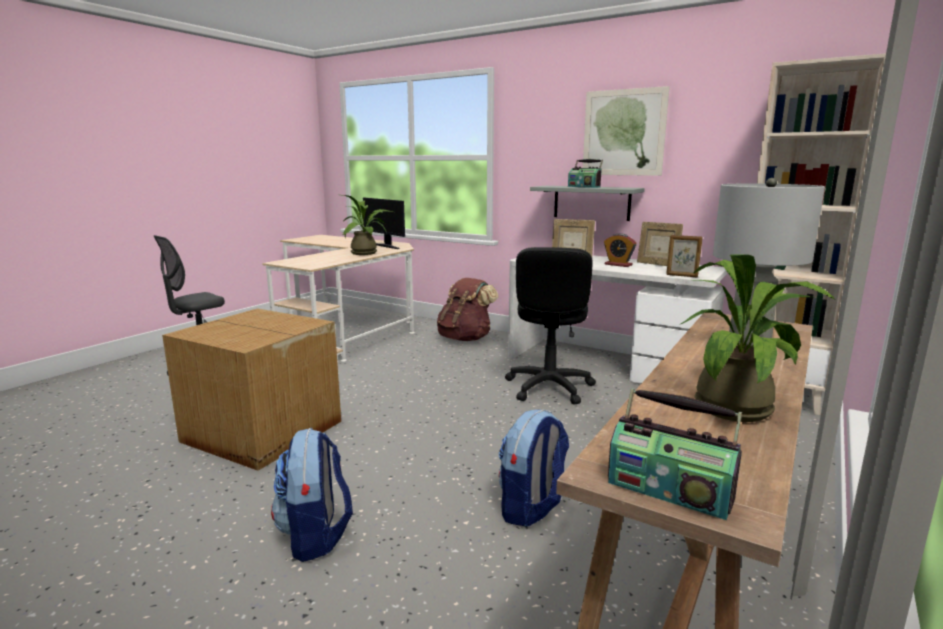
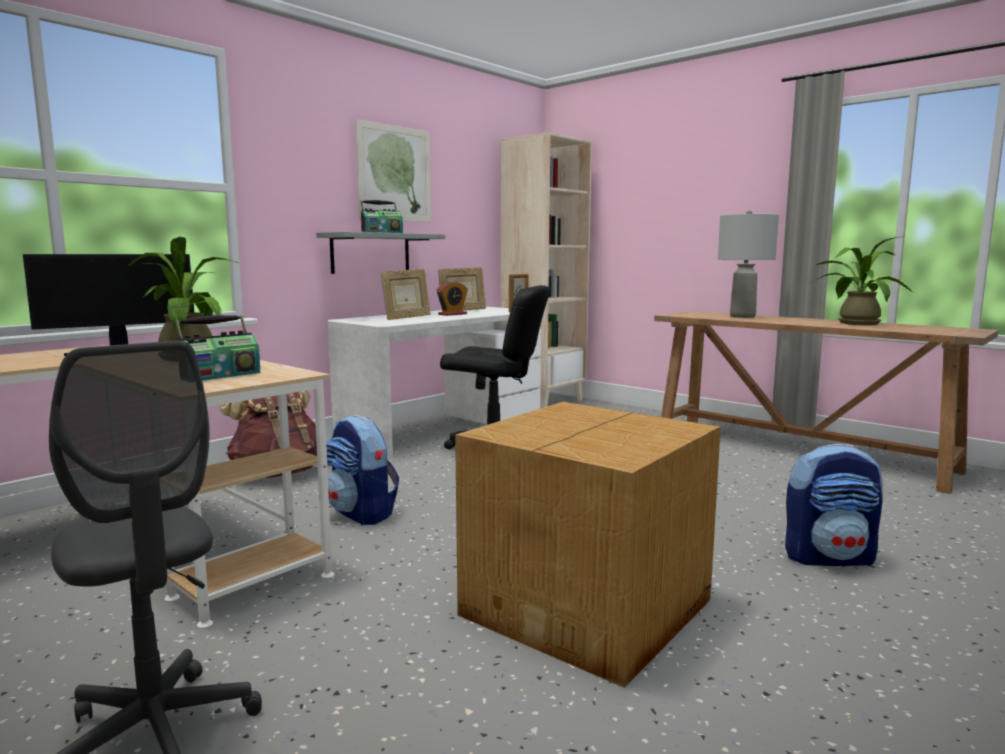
camera: 80 degrees left, 5 degrees down
backpack [498,409,569,527] -> backpack moved to [326,415,399,525]
radio [608,388,742,520] -> radio moved to [175,315,260,381]

